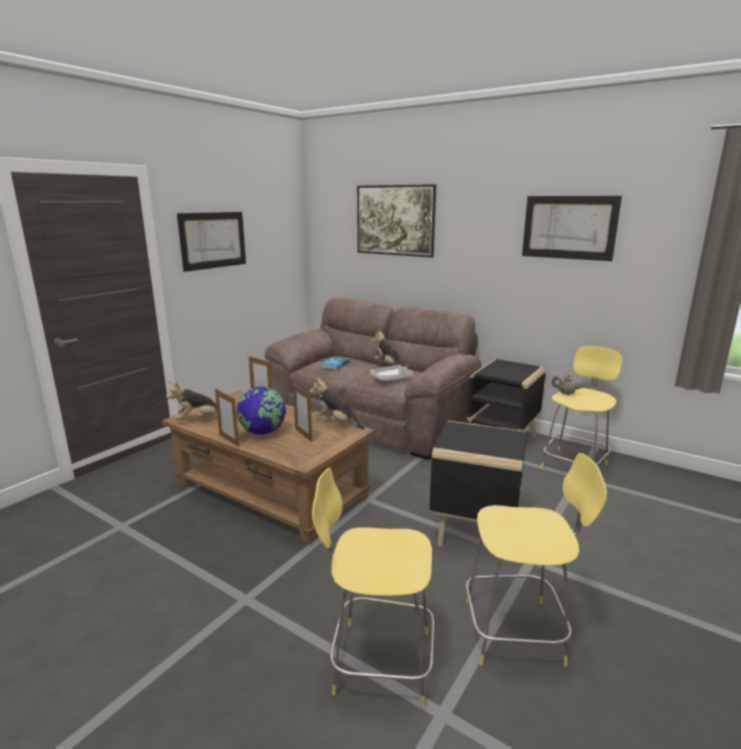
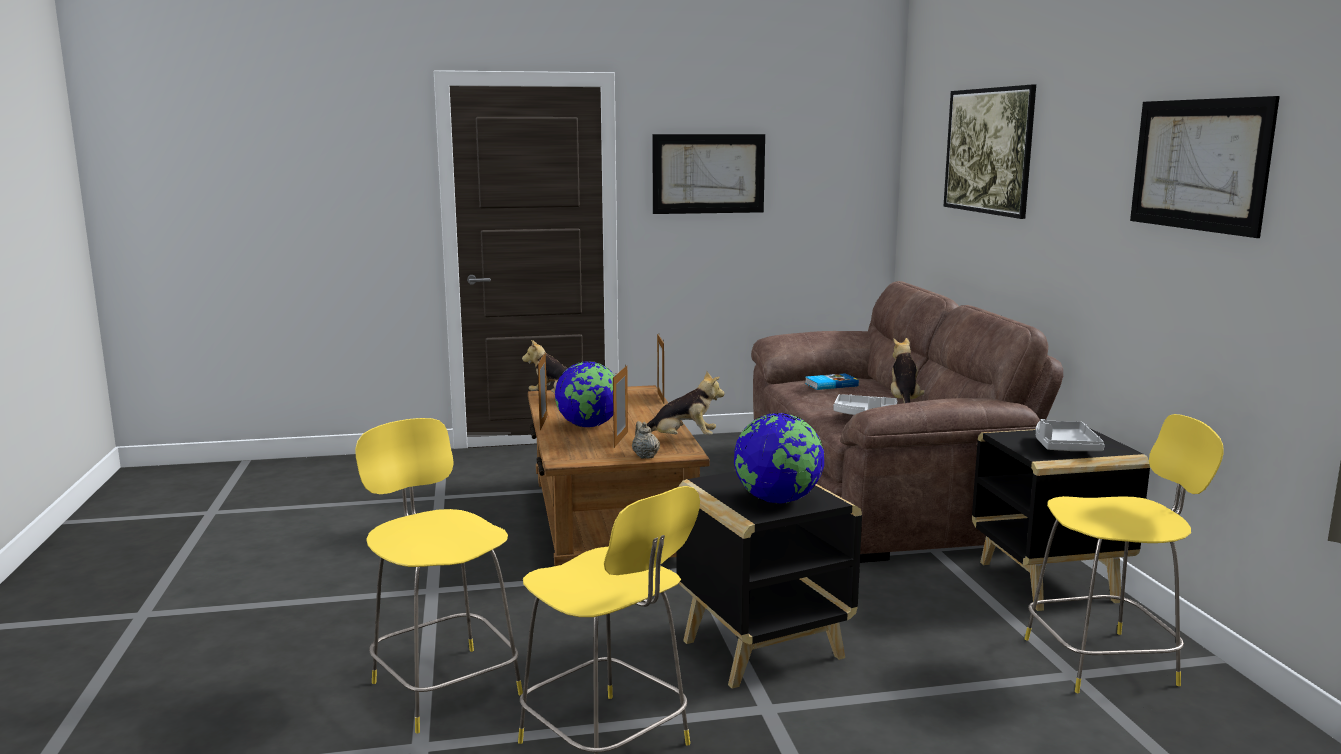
camera: 45 degrees right, 5 degrees down
plush toy [309,377,365,429] -> plush toy turned 105 degrees clockwise [647,371,724,435]
beige teapot [552,374,583,395] -> beige teapot moved to [632,421,660,458]
none -> globe [734,413,824,504]
none -> grey tray [1035,419,1105,451]

